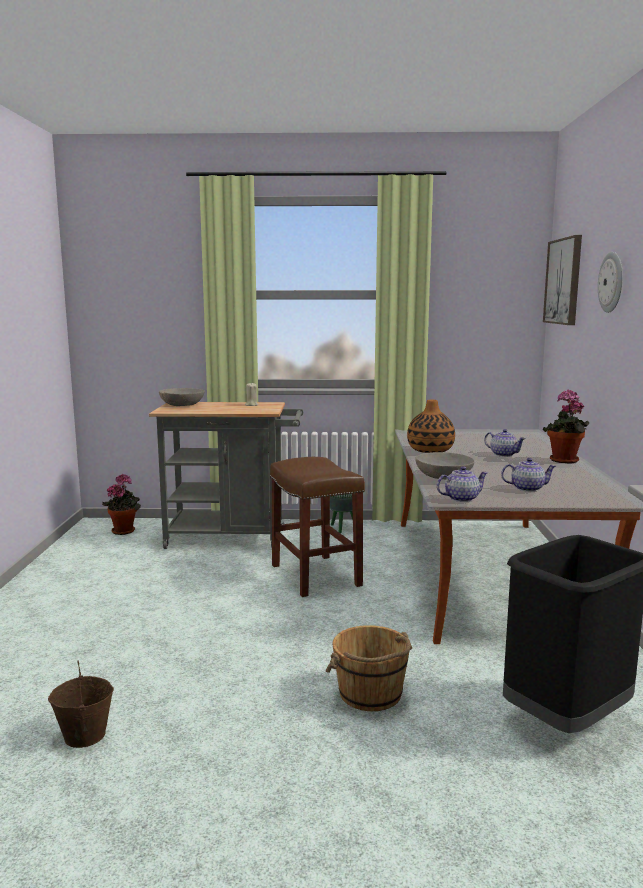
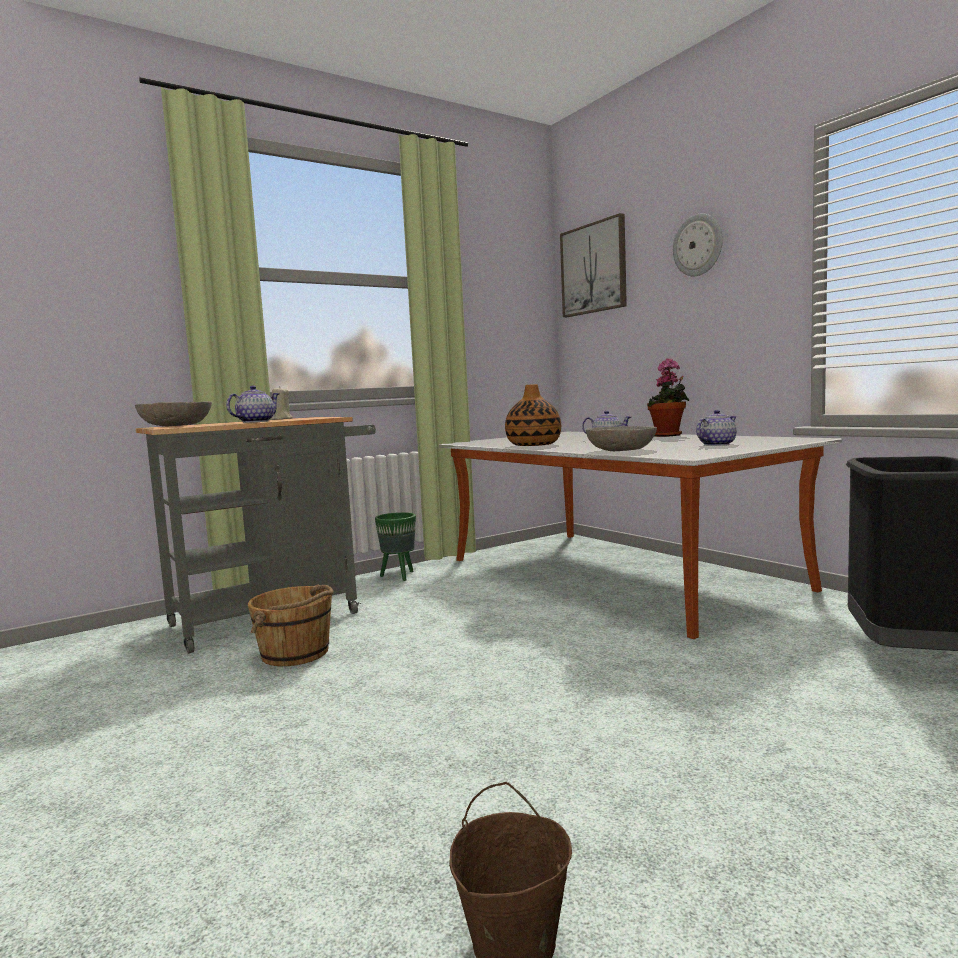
camera: 35 degrees left, 5 degrees down
potted plant [102,474,141,535] -> none
brown stool [270,457,365,597] -> none
brown bucket [326,625,412,711] -> brown bucket moved to [248,585,334,666]
teapot [437,466,488,502] -> teapot moved to [226,386,279,423]

